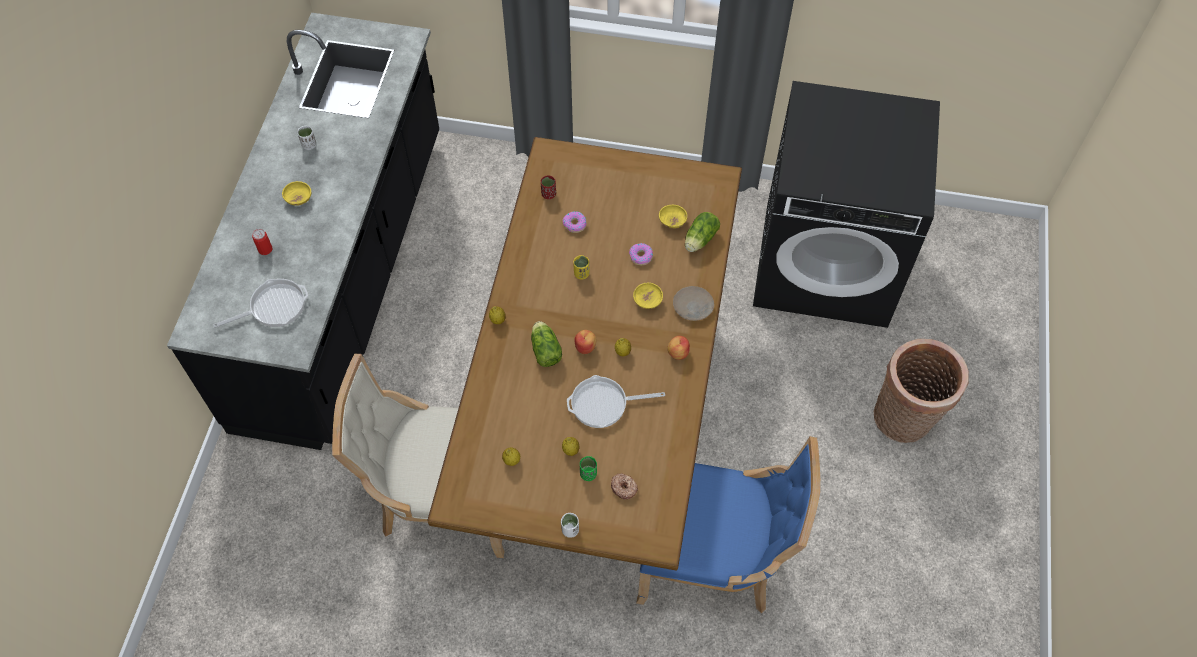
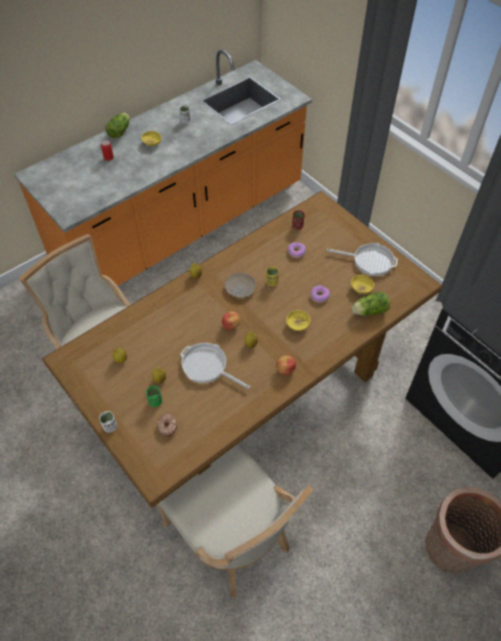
camera: 40 degrees right, 5 degrees down
black counter [167,13,439,450] -> orange counter [14,50,312,286]
frying pan [213,279,308,328] -> frying pan moved to [327,243,398,276]
lettuce [531,321,562,367] -> lettuce moved to [106,113,130,139]
blue chair [636,436,820,614] -> beige chair [157,443,313,598]
beige plate [673,286,714,321] -> beige plate moved to [225,273,256,298]

